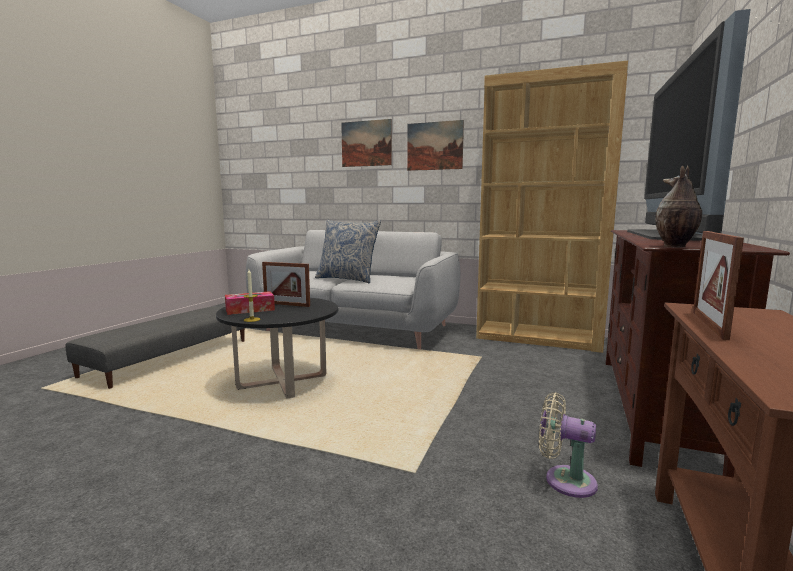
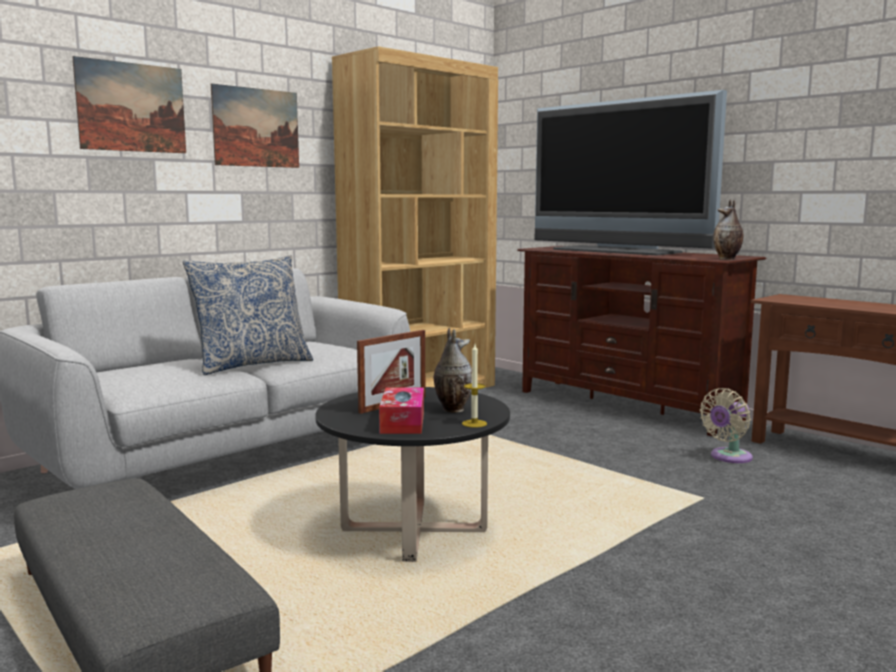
camera: 65 degrees left, 0 degrees up
picture frame [693,231,744,340] -> none
none -> vase [434,328,472,413]

